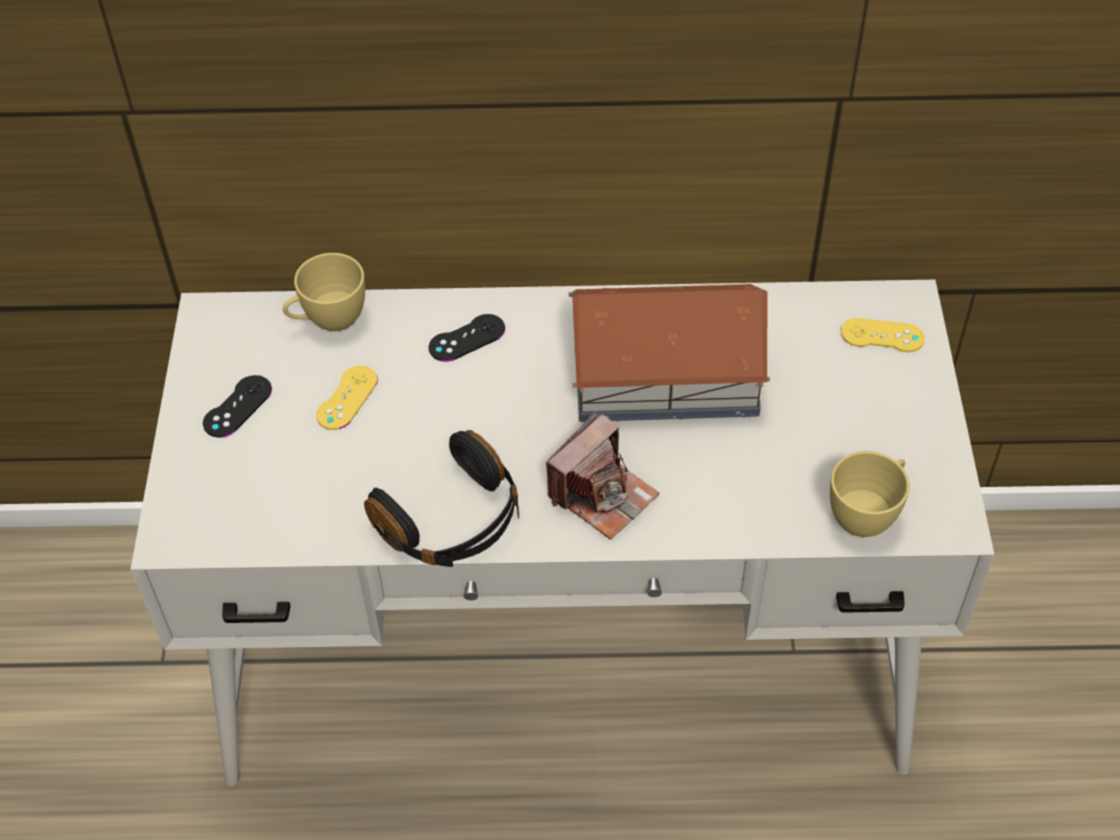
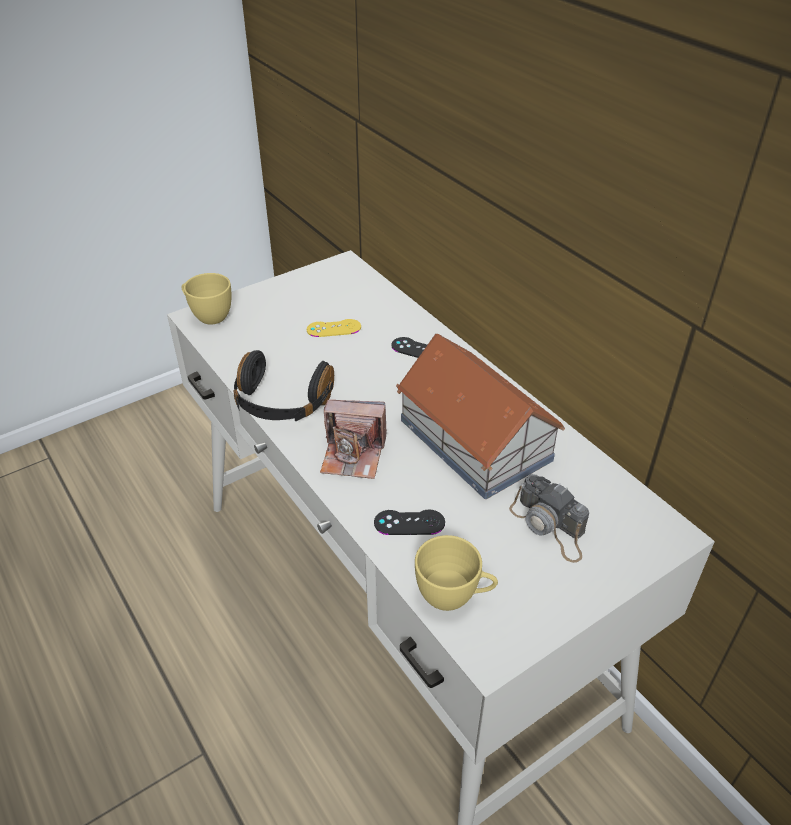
camera: 55 degrees right, 10 degrees down
black game controller [203,375,272,438] -> black game controller moved to [374,510,445,535]
yellow cup [283,253,365,331] -> yellow cup moved to [181,273,232,325]
yellow game controller [841,318,925,352] -> none
none -> camera [509,474,589,563]

